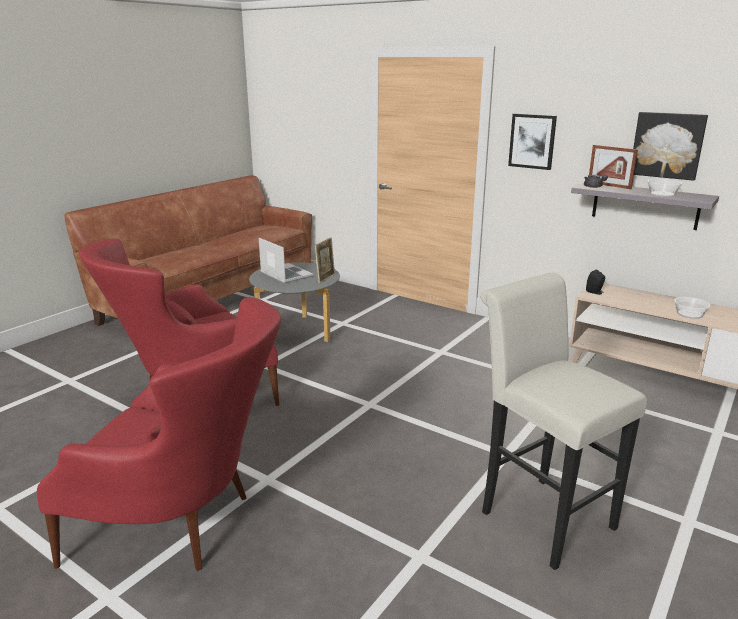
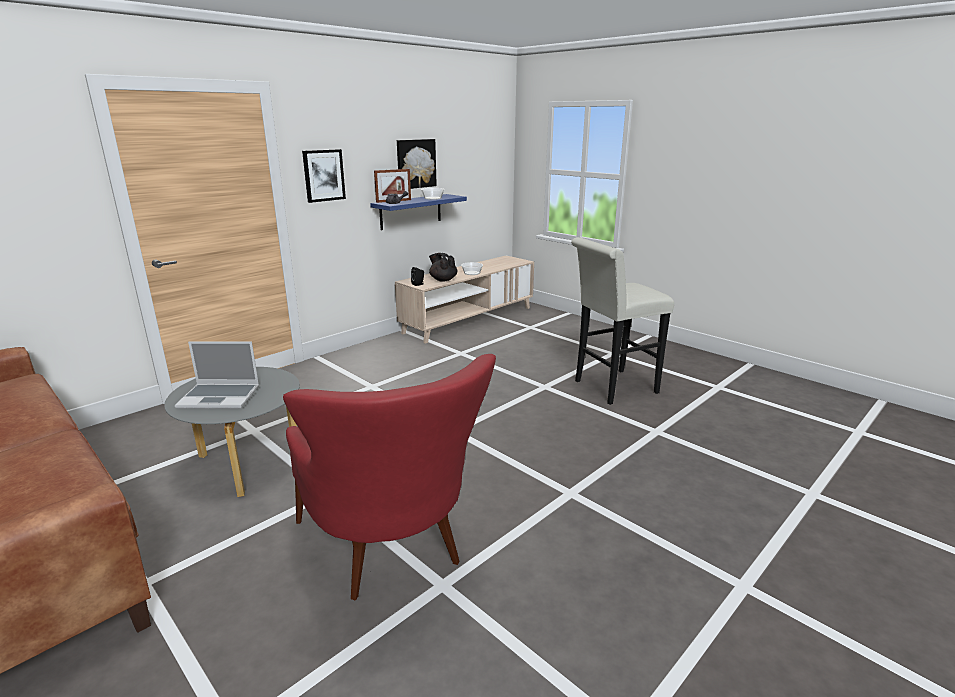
camera: 80 degrees left, 0 degrees up
red armchair [37,297,281,571] -> none
laptop [259,238,313,283] -> laptop turned 150 degrees counterclockwise [175,342,259,409]
picture frame [315,237,335,284] -> none
grey shelf [571,182,719,230] -> blue shelf [370,194,467,230]
none -> black teapot [429,253,457,282]

